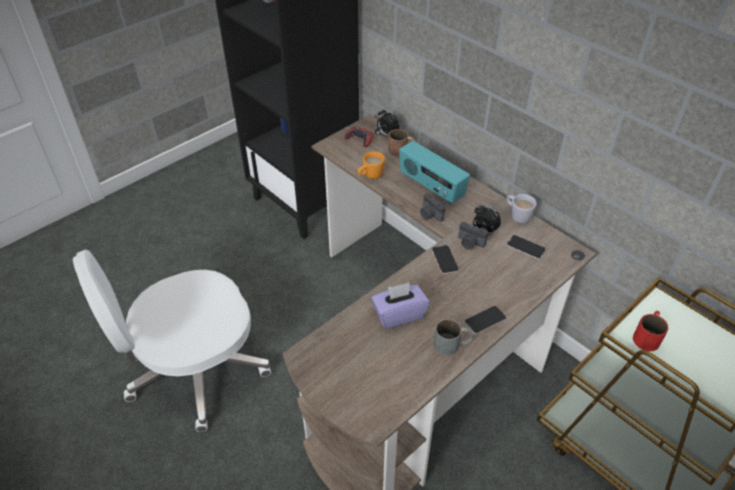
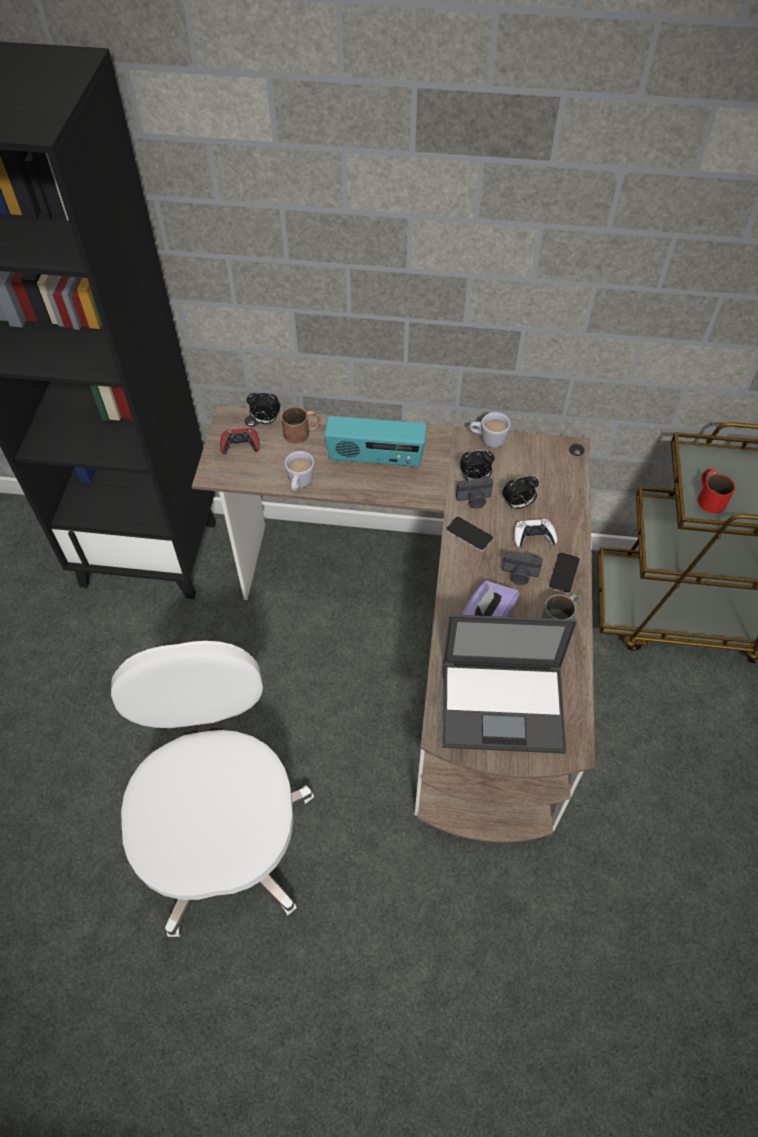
camera: 40 degrees left, 10 degrees up
white office chair [73,250,271,432] -> white office chair turned 150 degrees clockwise [111,641,314,937]
orange mug [358,152,385,179] -> white mug [284,451,314,491]
camera [420,193,446,222] -> camera moved to [502,551,543,585]
phone [507,235,546,259] -> none
none -> laptop [442,614,577,754]
none -> alarm clock [502,475,539,509]
none -> white game controller [514,519,557,548]

